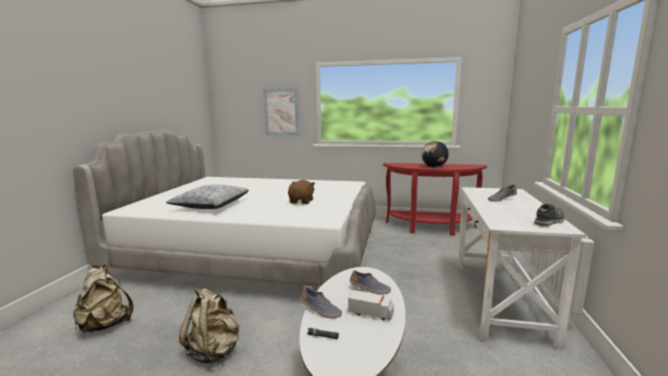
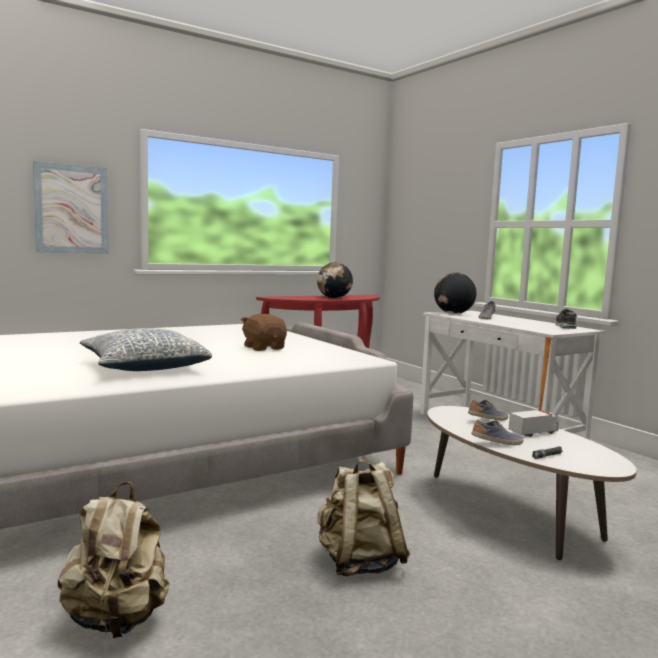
camera: 45 degrees left, 5 degrees down
none -> globe [434,272,477,314]

